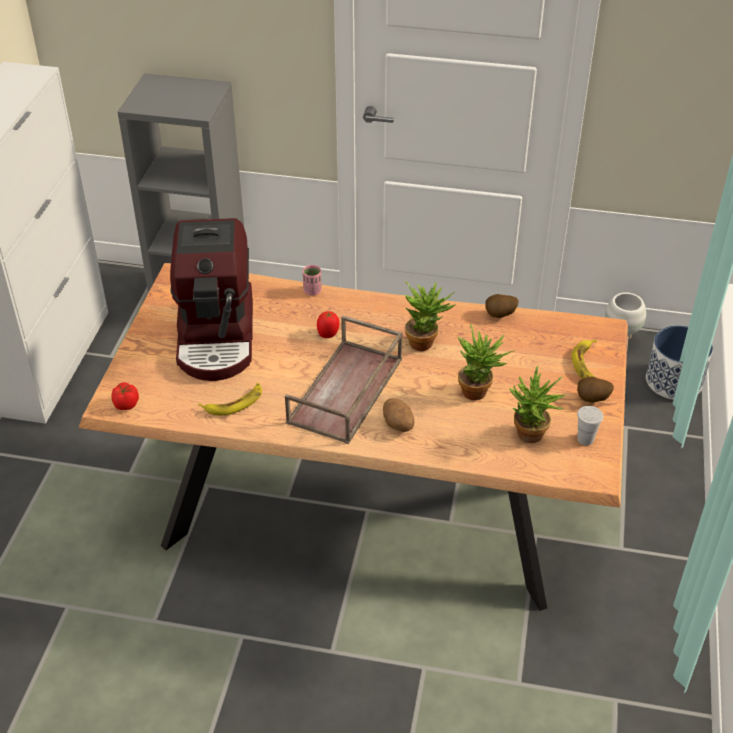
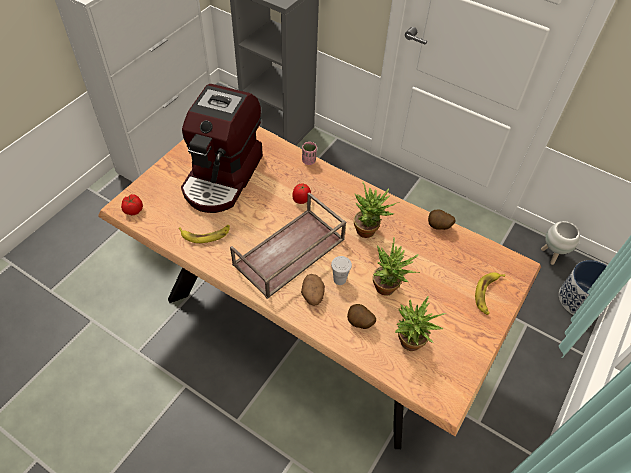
camera: 20 degrees right, 10 degrees up
potato [577,377,614,403] -> potato moved to [347,304,376,329]
white cup [577,406,603,445] -> white cup moved to [331,256,352,285]

